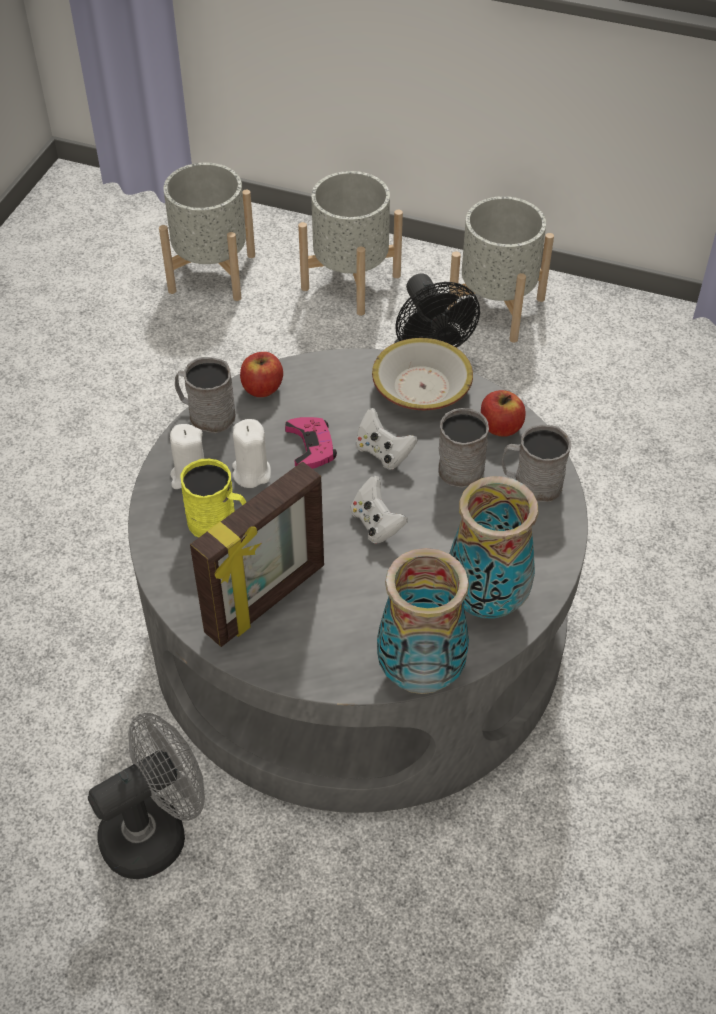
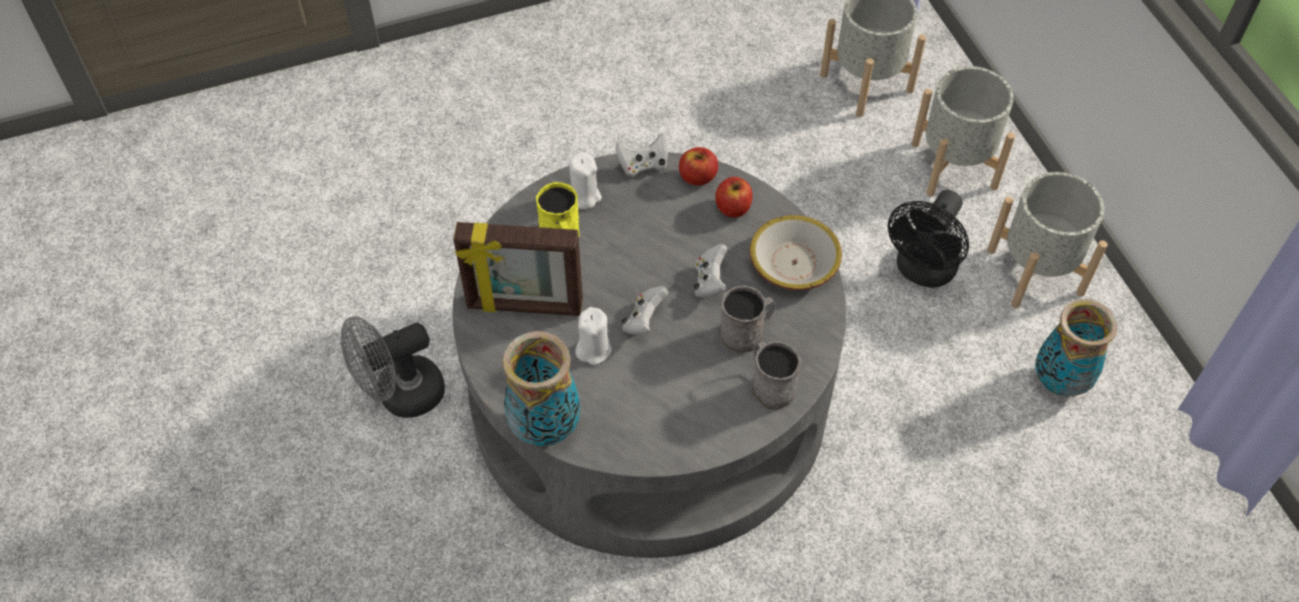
camera: 50 degrees right, 5 degrees up
grey fan [88,713,205,879] -> grey fan turned 135 degrees clockwise [341,316,445,418]
grey mug [175,357,236,433] -> white game controller [615,133,668,177]
white candle [232,419,271,488] -> white candle moved to [575,307,612,365]
pink game controller [285,417,337,469] -> none
vase [449,476,539,619] -> vase moved to [1035,299,1117,397]
apple [481,390,526,437] -> apple moved to [715,177,753,218]

